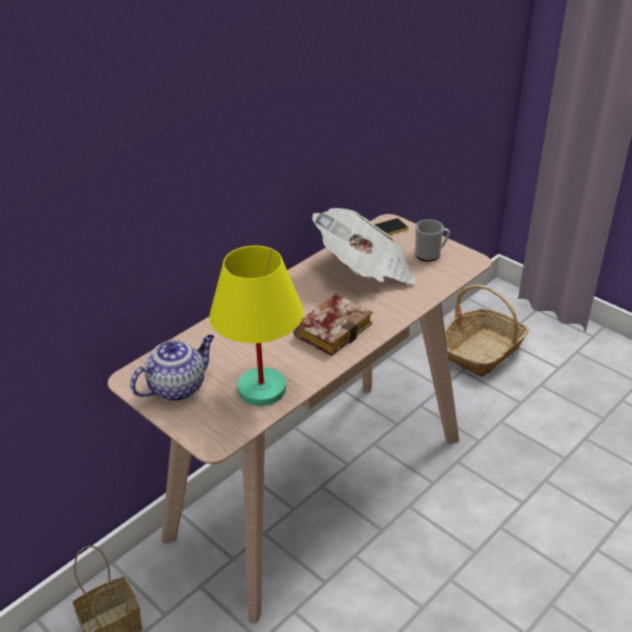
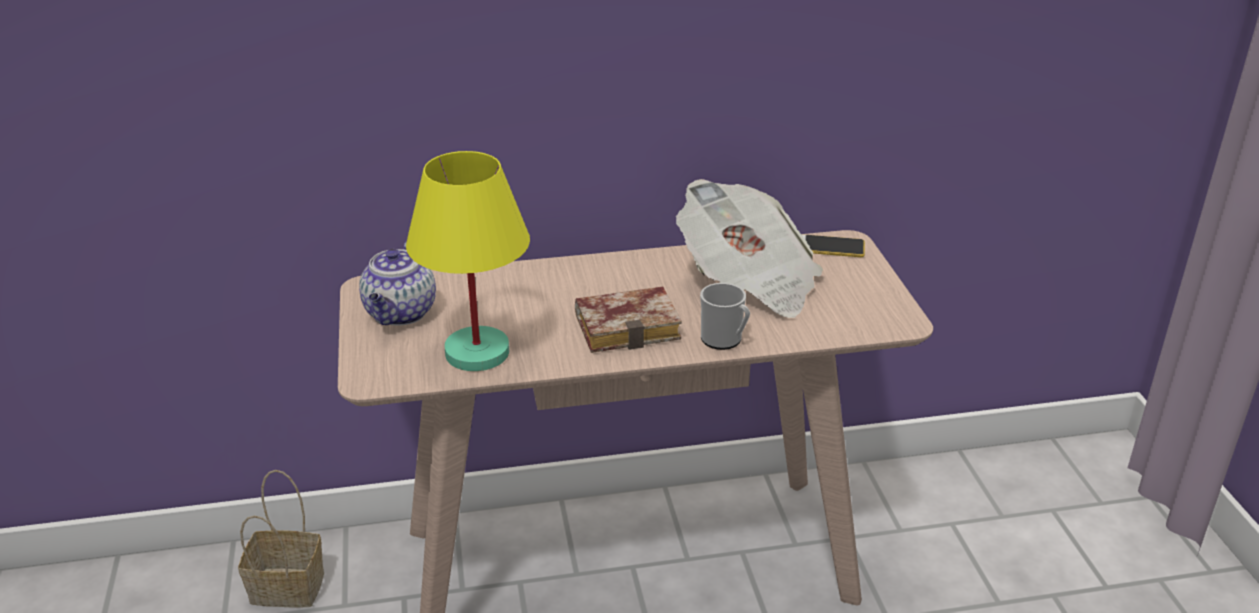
camera: 35 degrees right, 5 degrees down
teapot [130,335,214,401] -> teapot turned 105 degrees clockwise [359,239,436,326]
mug [415,219,450,261] -> mug moved to [700,283,750,350]
basket [445,284,529,377] -> none

